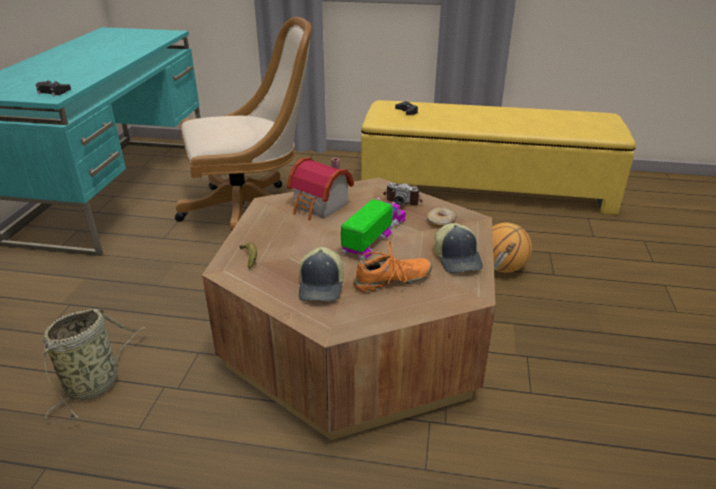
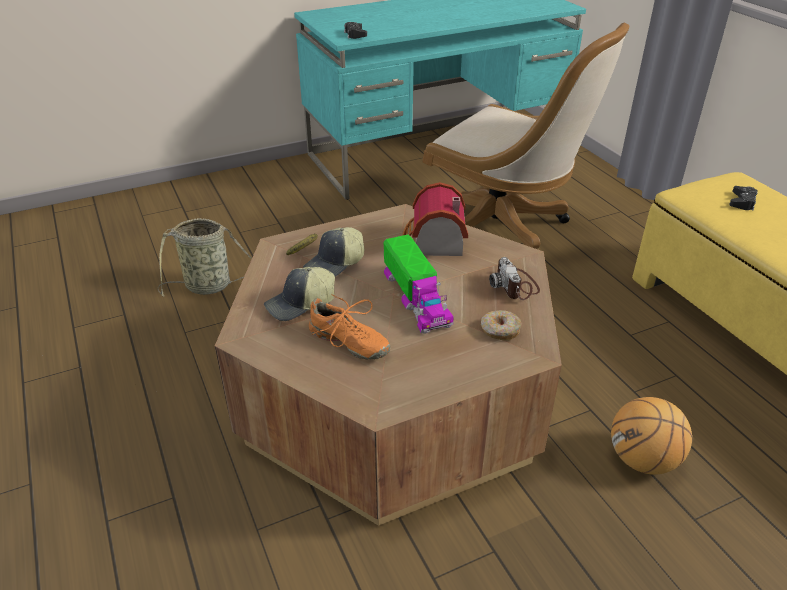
camera: 55 degrees right, 5 degrees up
toy truck [341,197,406,260] -> toy truck turned 75 degrees clockwise [383,235,454,334]
cap [435,223,483,274] -> cap moved to [303,227,364,277]

